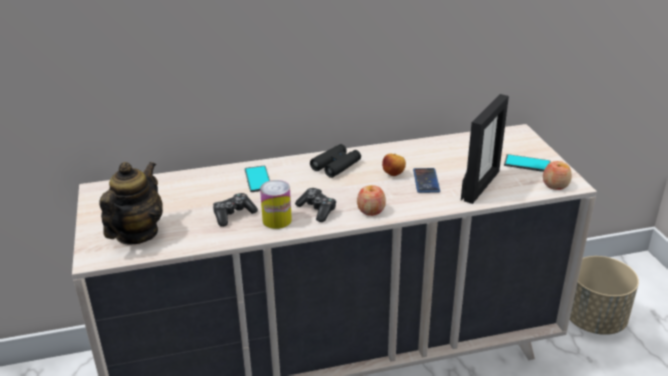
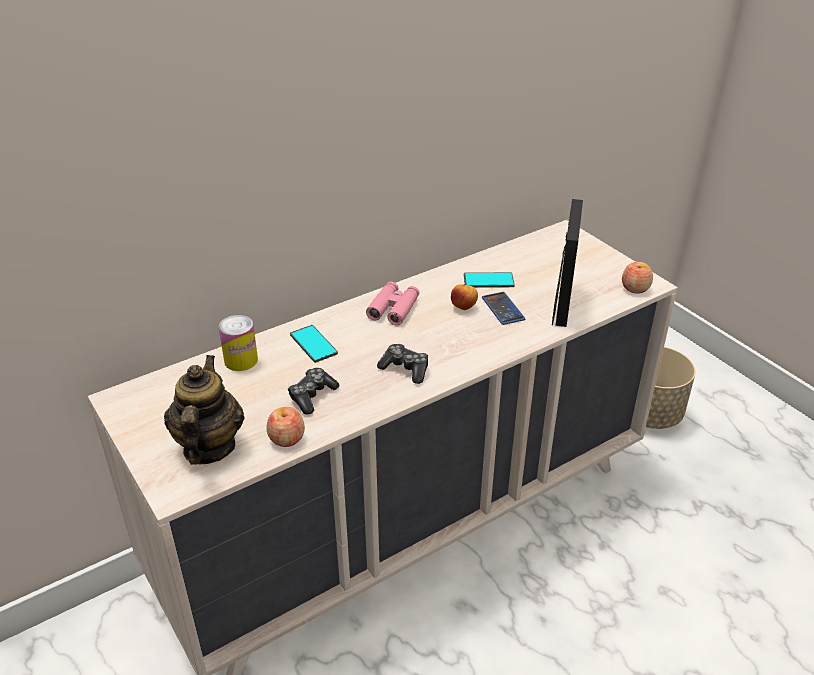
camera: 20 degrees left, 5 degrees up
can [260,180,292,229] -> can moved to [219,315,258,371]
black binoculars [310,144,361,178] -> pink binoculars [366,282,419,325]
apple [357,185,386,216] -> apple moved to [267,407,305,447]
phone [504,154,550,172] -> phone moved to [464,272,515,288]

